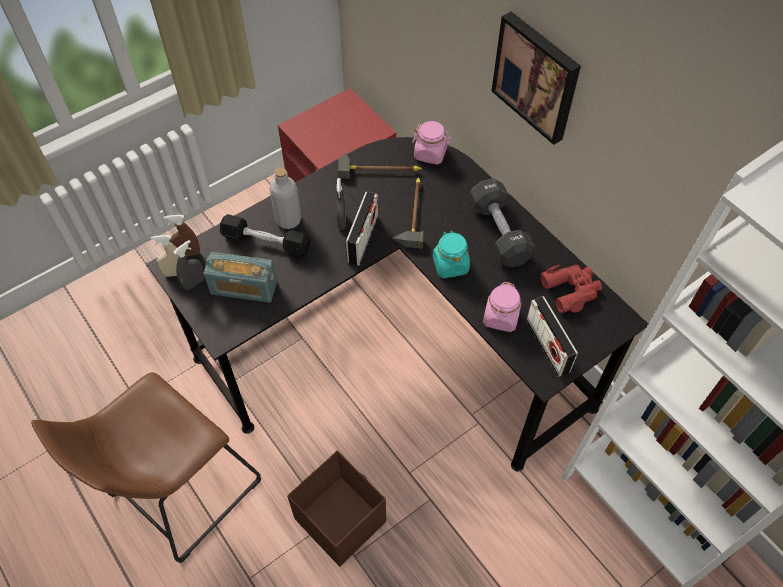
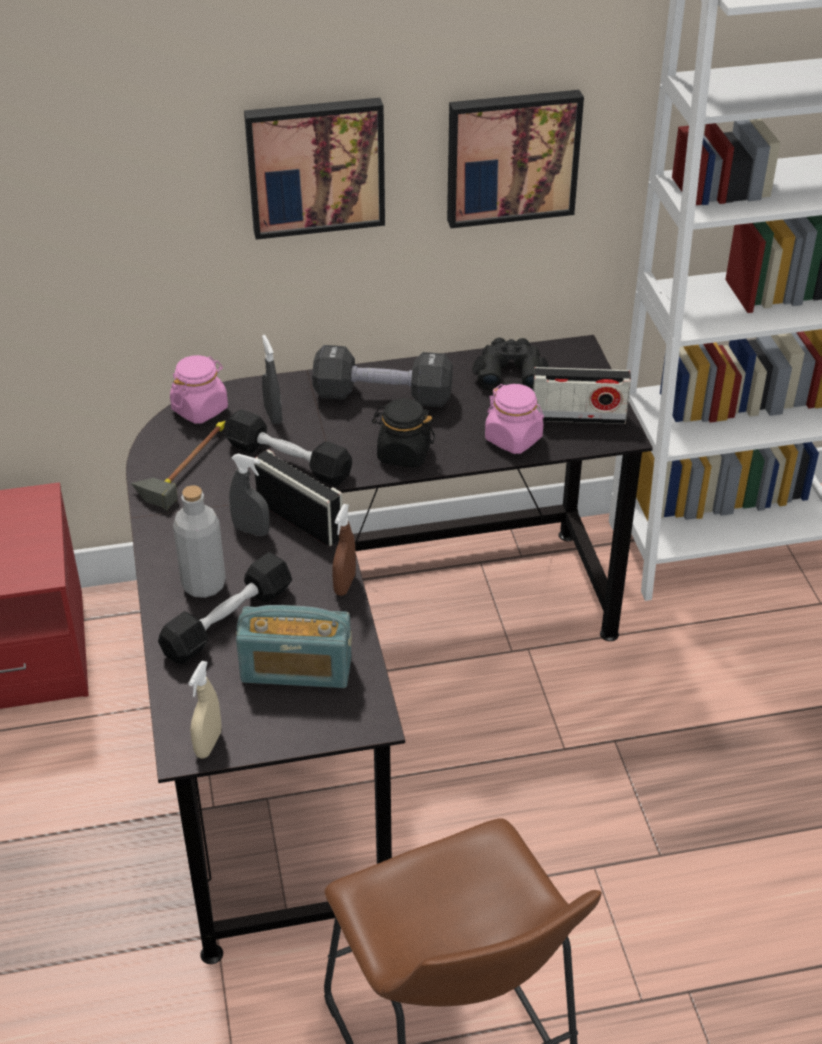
camera: 65 degrees left, 15 degrees down
brown spray bottle [164,215,200,256] -> brown spray bottle moved to [332,504,356,596]
grey spray bottle [173,240,204,290] -> grey spray bottle moved to [262,335,282,424]
radio [204,252,277,303] -> radio turned 60 degrees clockwise [236,605,352,688]
brown storage box [287,451,386,567] -> none
hammer [392,177,424,249] -> black dumbbell [225,409,352,487]
turquoise jar [433,231,470,278] -> black jar [372,398,435,467]
red binoculars [540,265,602,313] -> black binoculars [472,338,549,391]
none -> picture [447,90,584,228]

